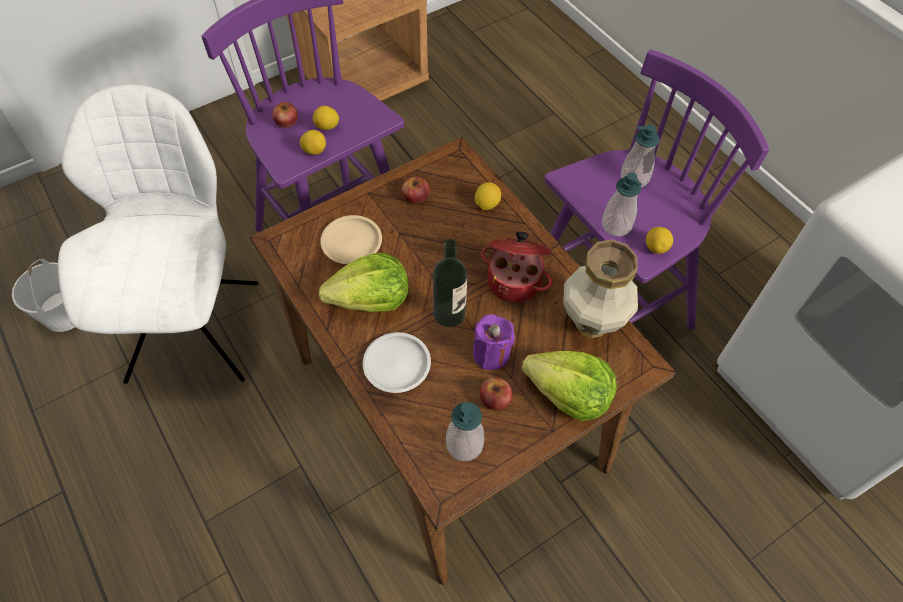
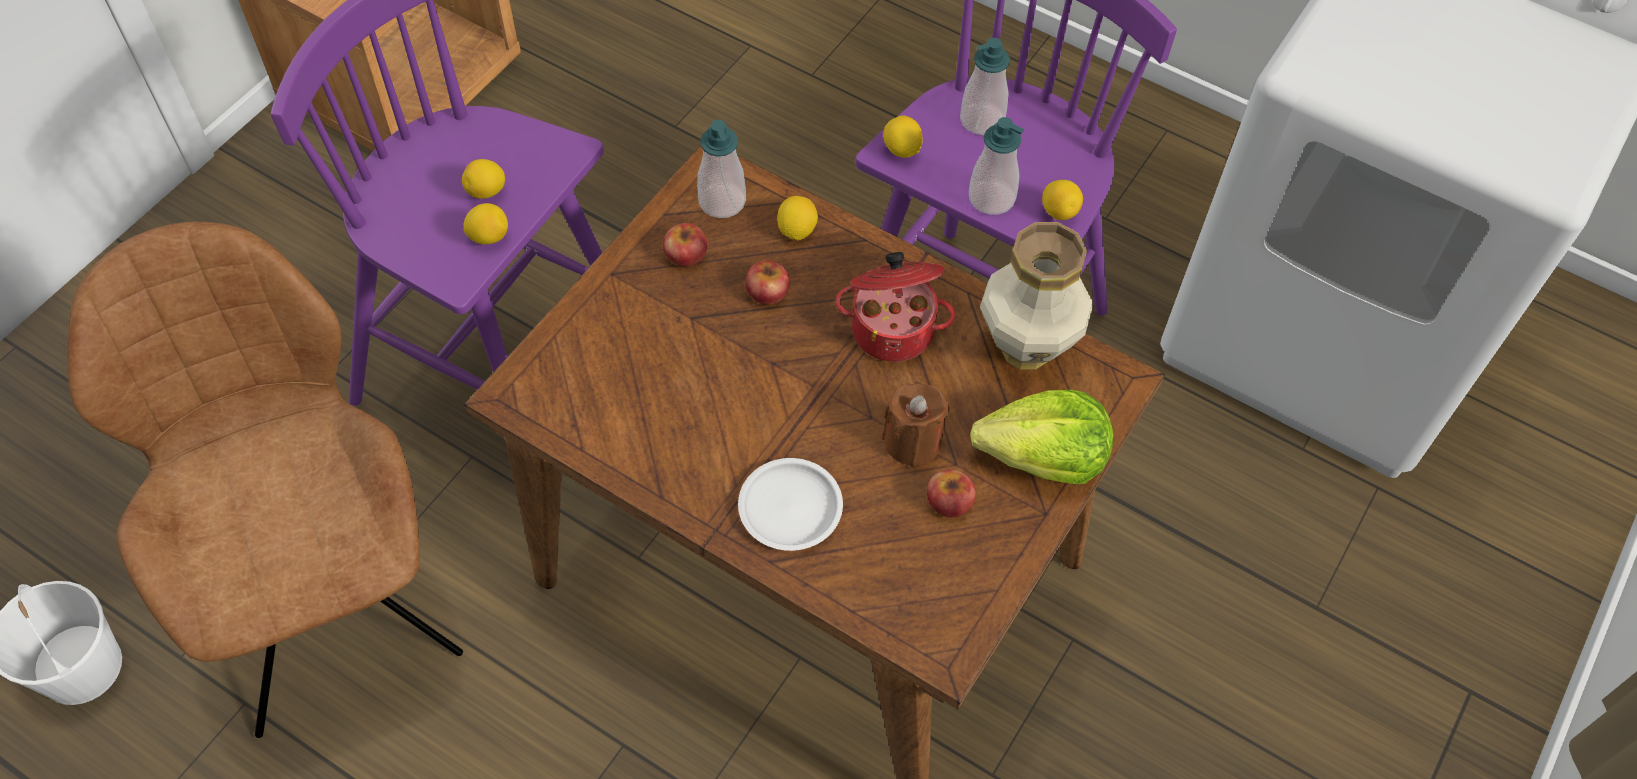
camera: 25 degrees left, 0 degrees up
white chair [58,84,258,384] -> brown chair [68,222,463,738]
apple [272,102,298,128] -> apple moved to [745,260,790,305]
lettuce [319,253,409,312] -> none
beige plate [320,215,382,264] -> none
bottle [433,239,467,327] -> none
soap dispenser [446,402,484,461] -> soap dispenser moved to [697,120,746,218]
purple candle [473,314,515,370] -> brown candle [882,384,950,468]
none -> lemon [883,115,923,158]

